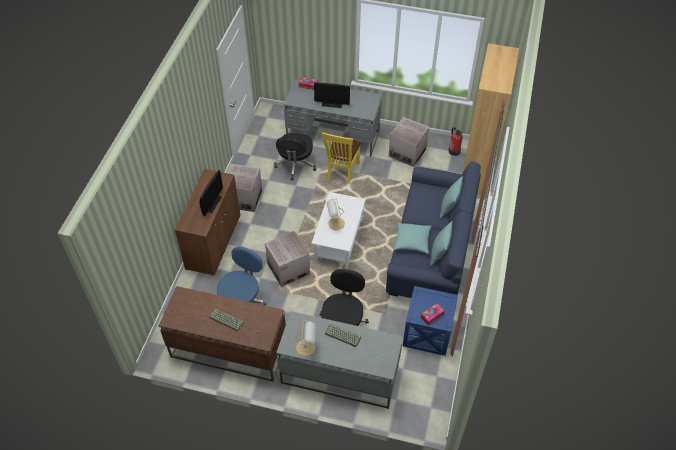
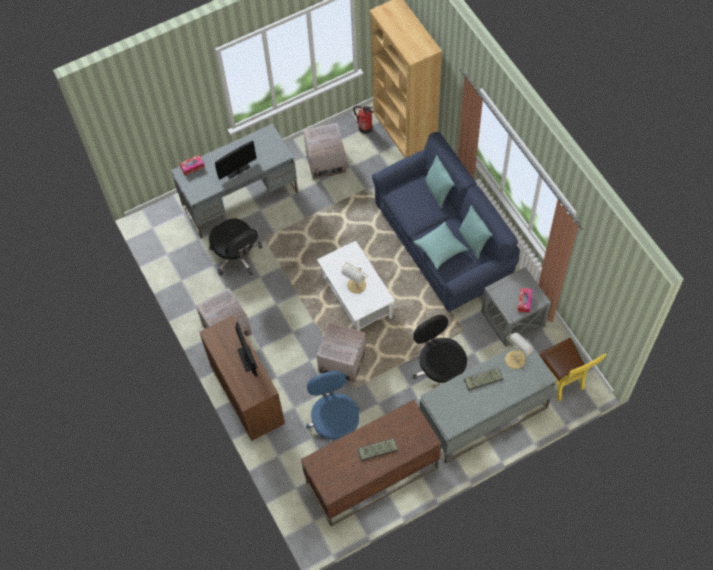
camera: 40 degrees left, 10 degrees up
table lamp [296,321,316,356] -> table lamp moved to [505,333,534,369]
yellow chair [322,132,361,184] -> yellow chair moved to [538,338,607,401]
blue side table [403,286,458,356] -> grey side table [481,267,551,347]

